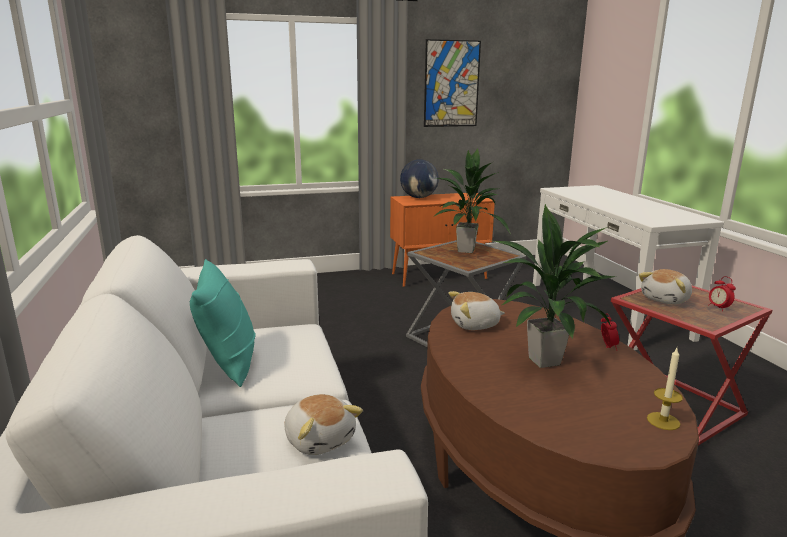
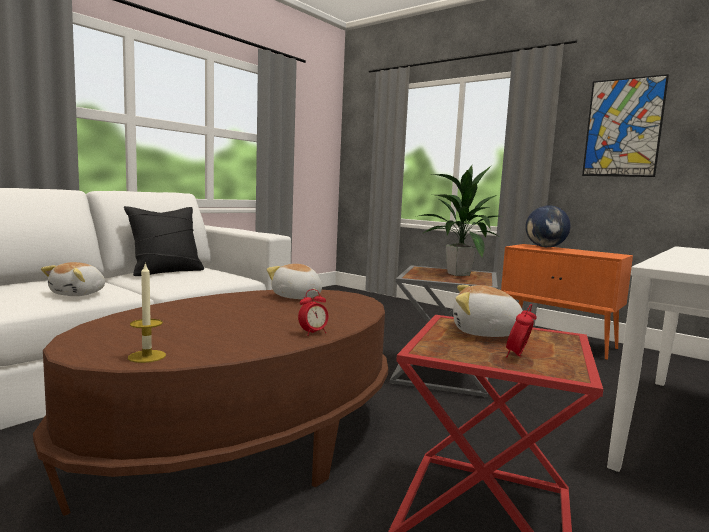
camera: 55 degrees right, 10 degrees down
turquoise pillow [190,259,256,387] -> black pillow [124,206,204,276]
potted plant [490,204,617,368] -> none

